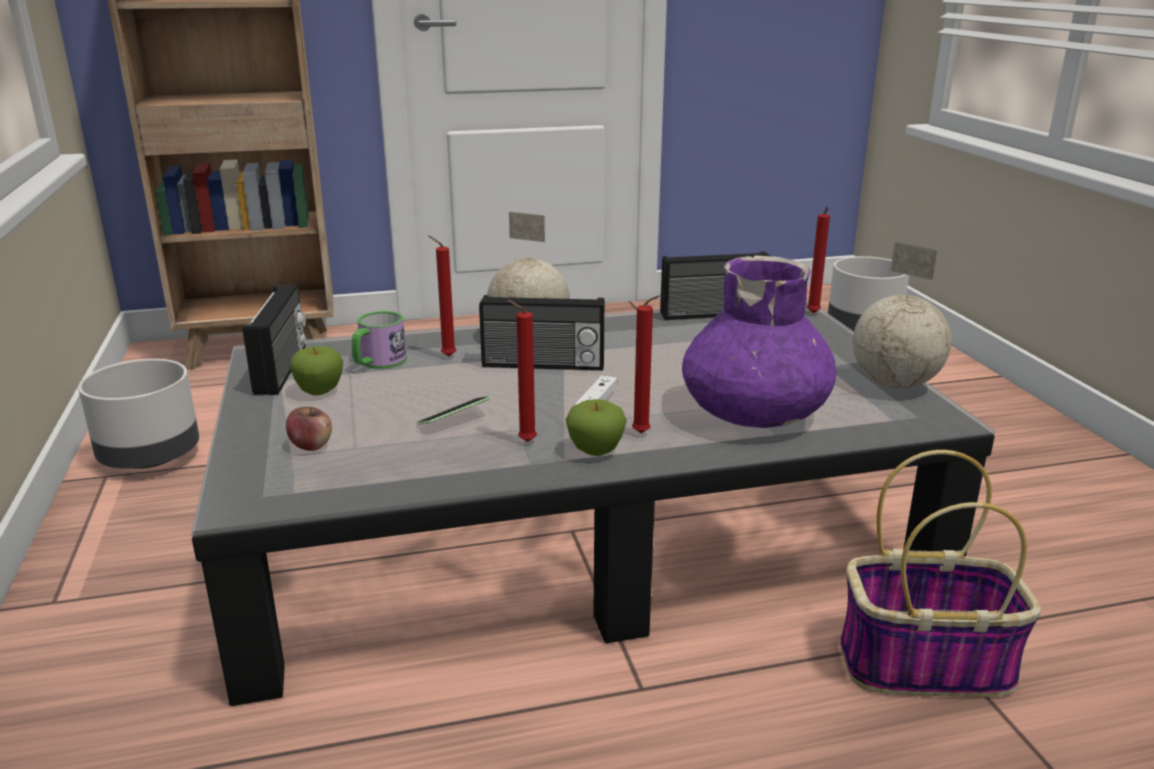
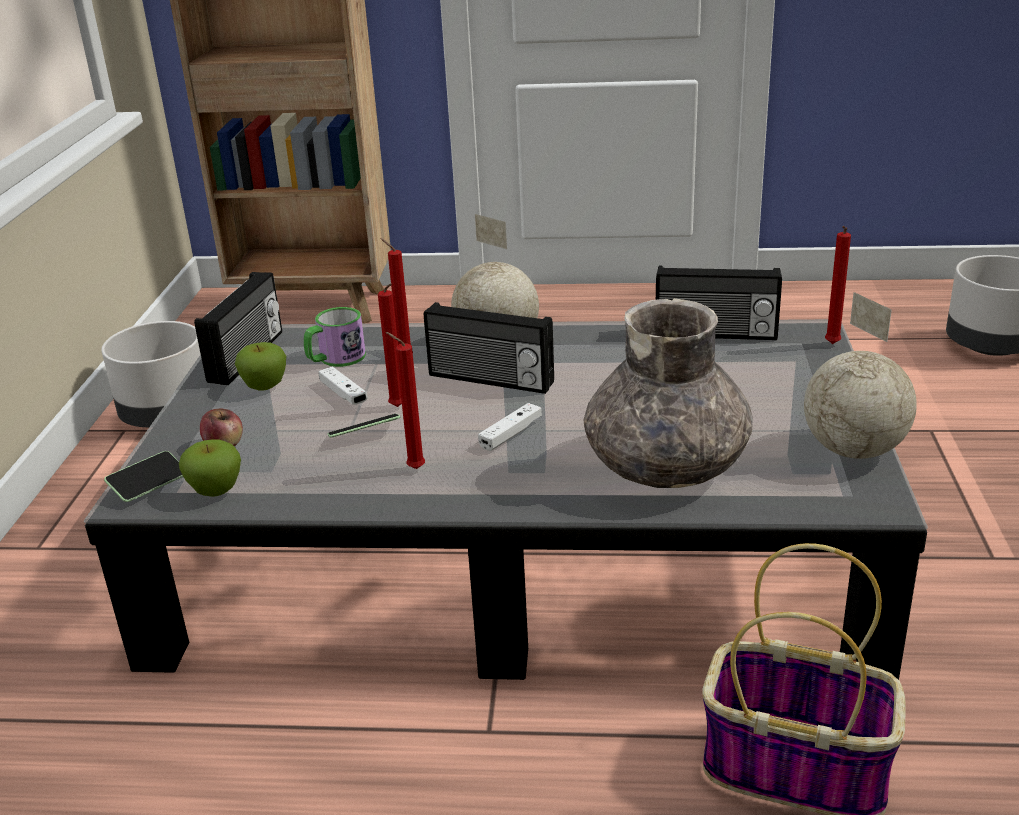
camera: 20 degrees right, 5 degrees up
apple [566,399,627,456] -> apple moved to [179,439,241,497]
red candle [632,295,660,433] -> red candle moved to [378,283,402,407]
purple vase [682,255,837,428] -> grey vase [583,298,753,488]
none -> phone [104,451,183,502]
none -> white game controller [318,367,368,405]

